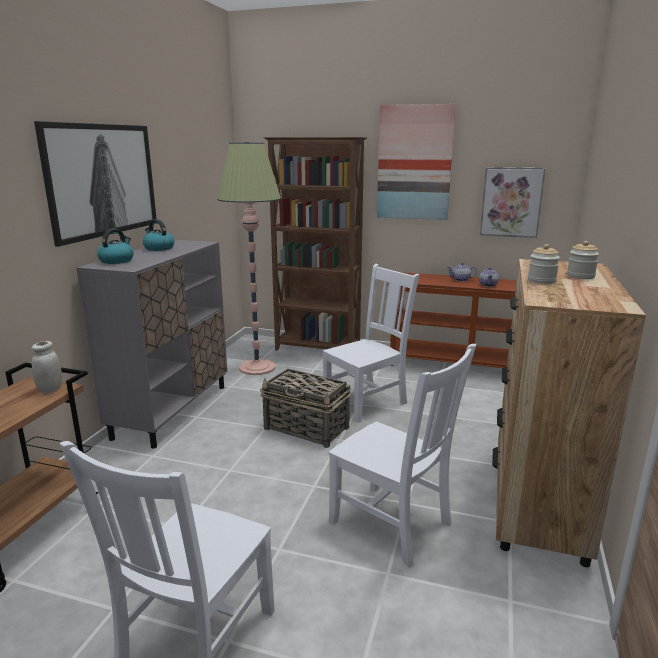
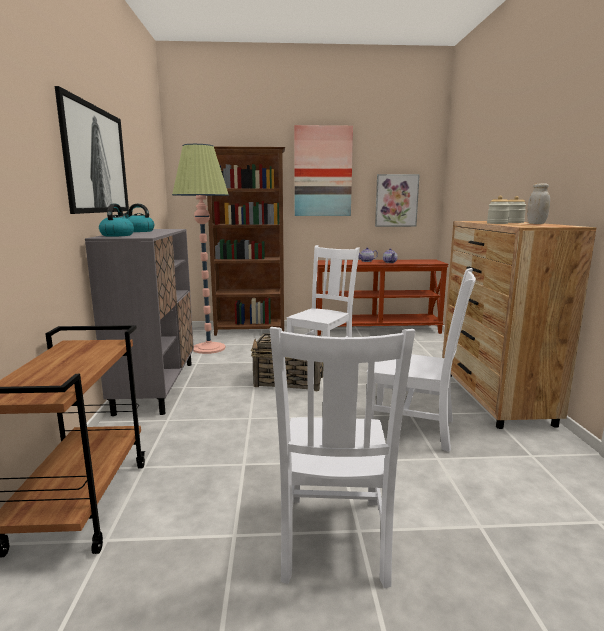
camera: 20 degrees left, 5 degrees down
white jar [32,341,62,394] -> white jar moved to [527,184,550,224]

